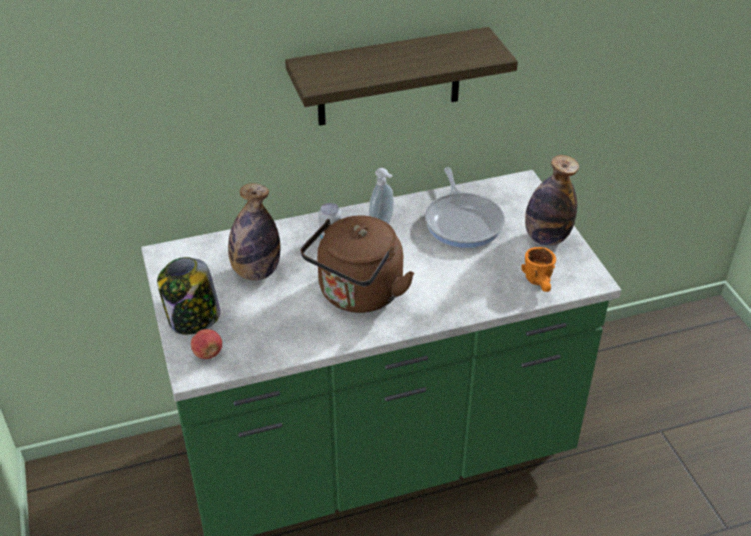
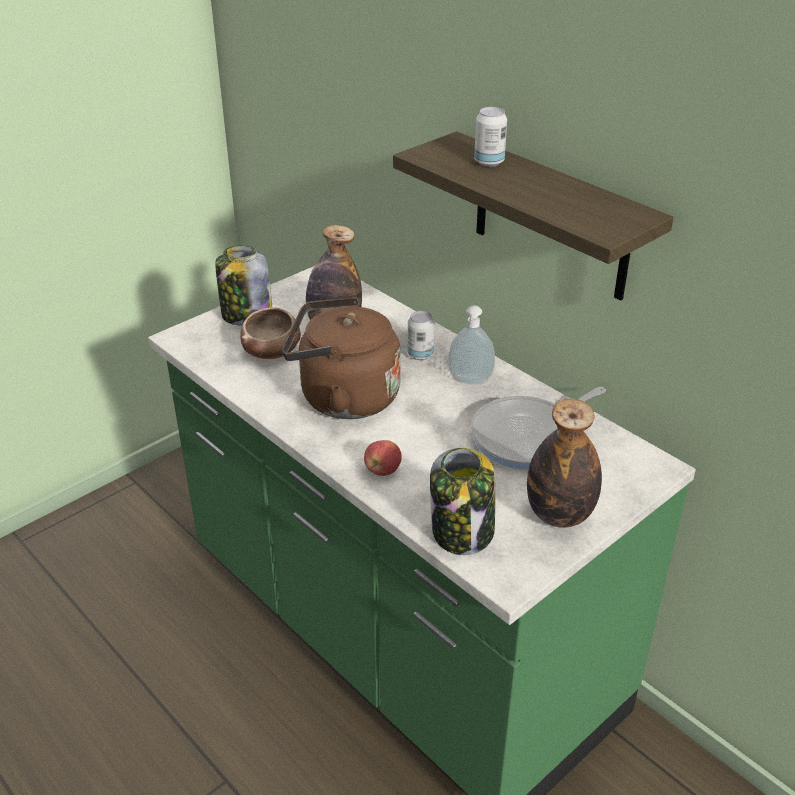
camera: 65 degrees right, 5 degrees down
apple [191,329,222,359] -> apple moved to [364,440,402,476]
orange mug [521,247,556,292] -> jar [430,448,495,555]
none -> bowl [240,307,301,359]
none -> can [474,107,507,167]

